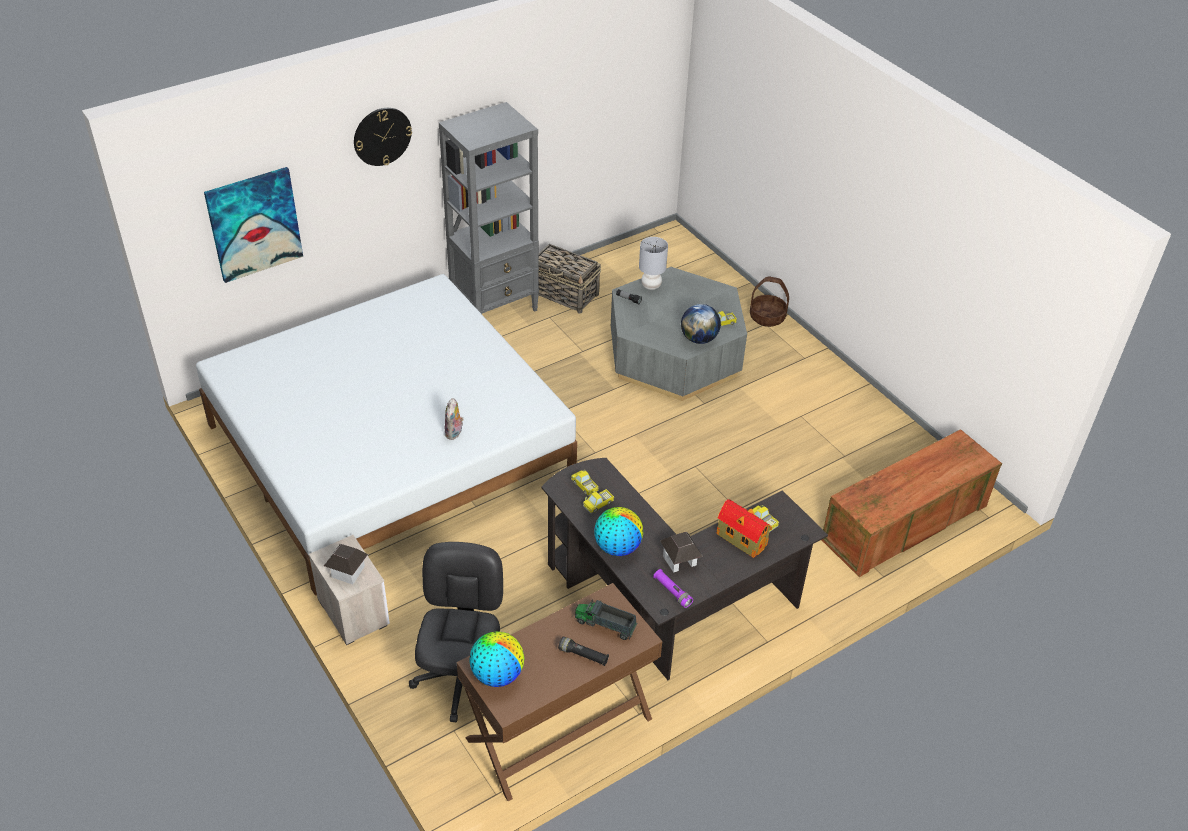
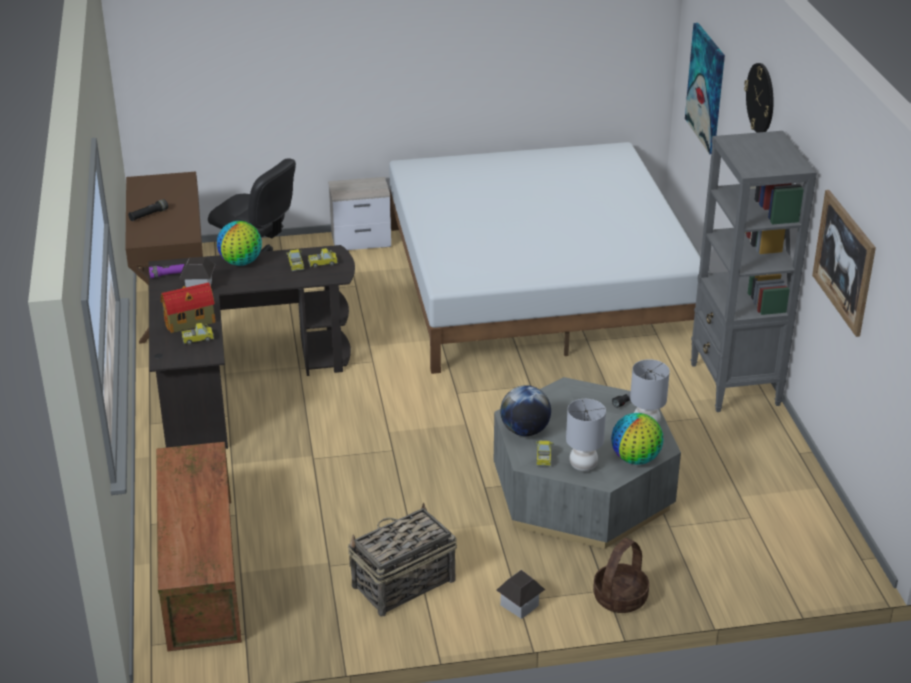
camera: 115 degrees right, 10 degrees down
toy house [324,544,368,584] -> toy house moved to [496,570,545,619]
plush toy [445,398,464,440] -> none
globe [469,631,524,687] -> globe moved to [611,413,664,465]
basket [538,244,601,314] -> basket moved to [348,503,457,616]
toy truck [575,600,638,640] -> none
none -> grey table lamp [566,399,606,471]
none -> picture [812,190,876,337]

